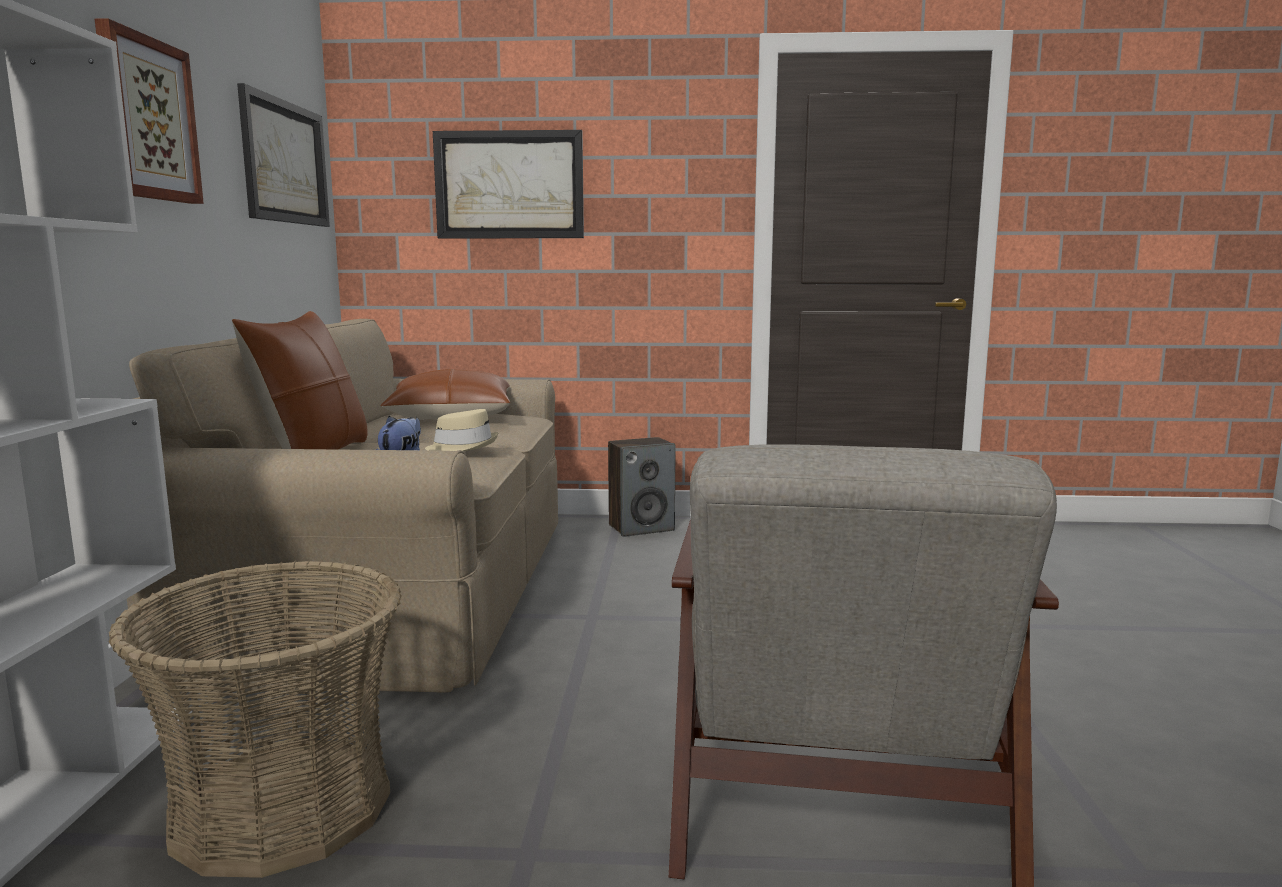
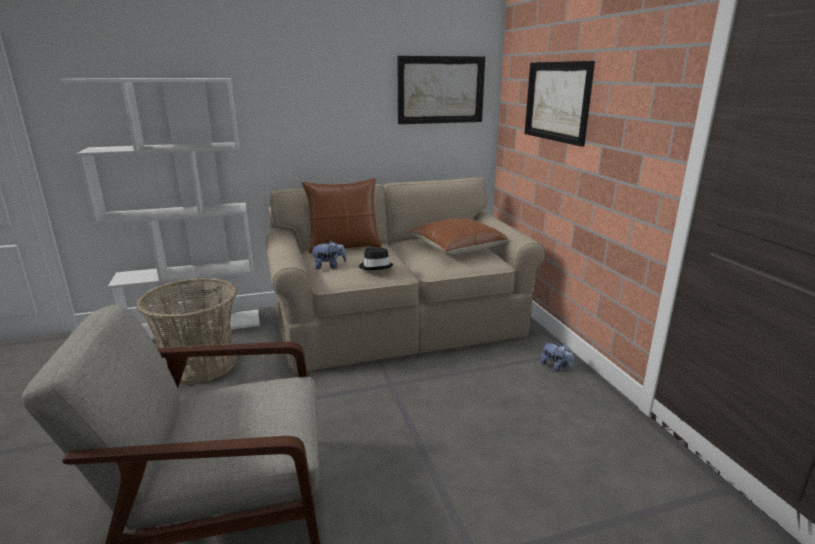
camera: 70 degrees right, 10 degrees up
picture [95,18,204,204] -> none
beige hat [425,409,498,451] -> black hat [359,247,393,270]
speaker [608,437,676,537] -> plush toy [540,341,573,371]

